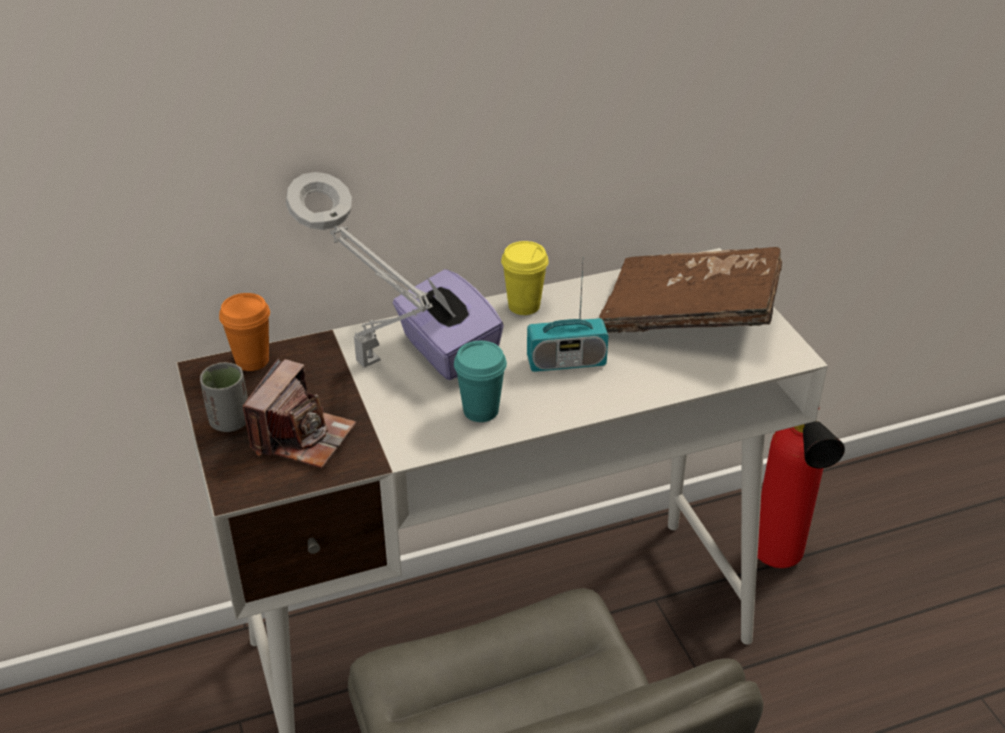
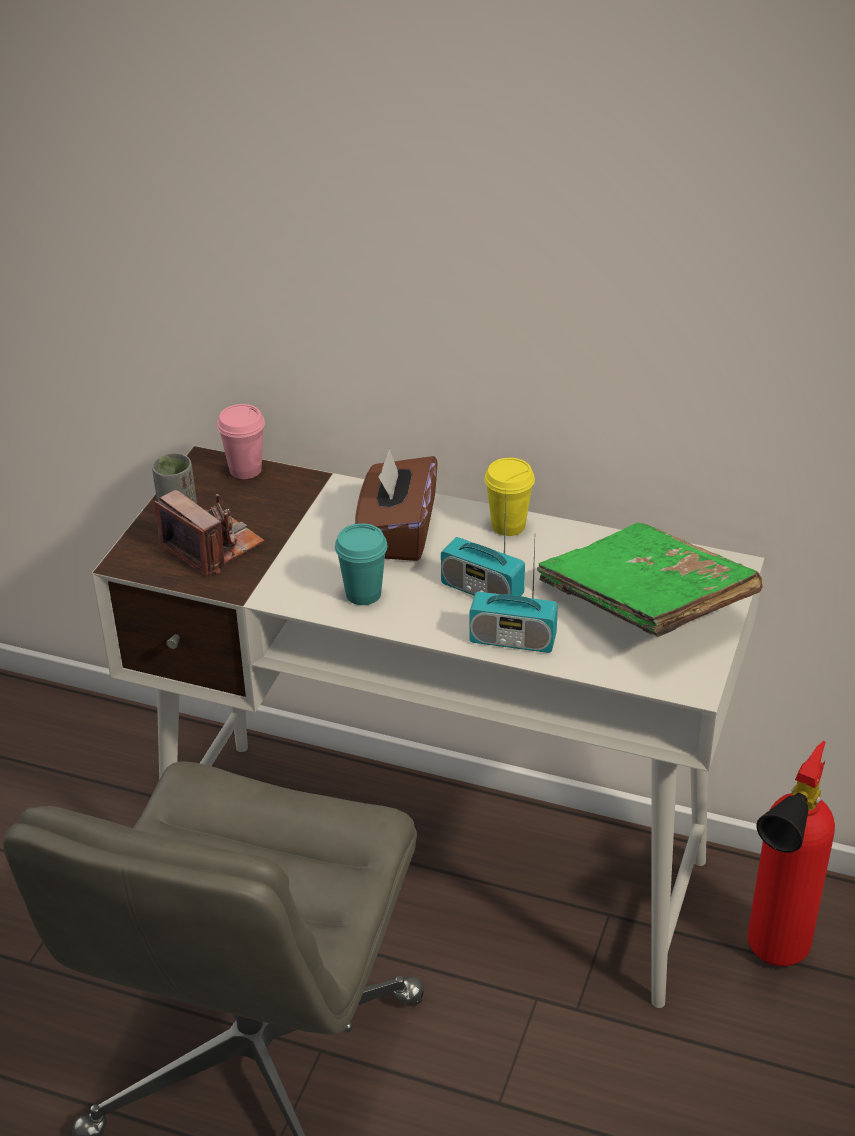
camera: 40 degrees right, 0 degrees up
orange cup [219,293,270,371] -> pink cup [217,404,265,479]
camera [243,358,356,468] -> camera turned 105 degrees counterclockwise [155,490,264,575]
grey table lamp [286,172,433,368] -> none
purple tissue box [393,269,504,380] -> brown tissue box [355,449,438,561]
brown book [599,247,782,333] -> green book [537,523,763,637]
none -> radio [469,542,558,653]

